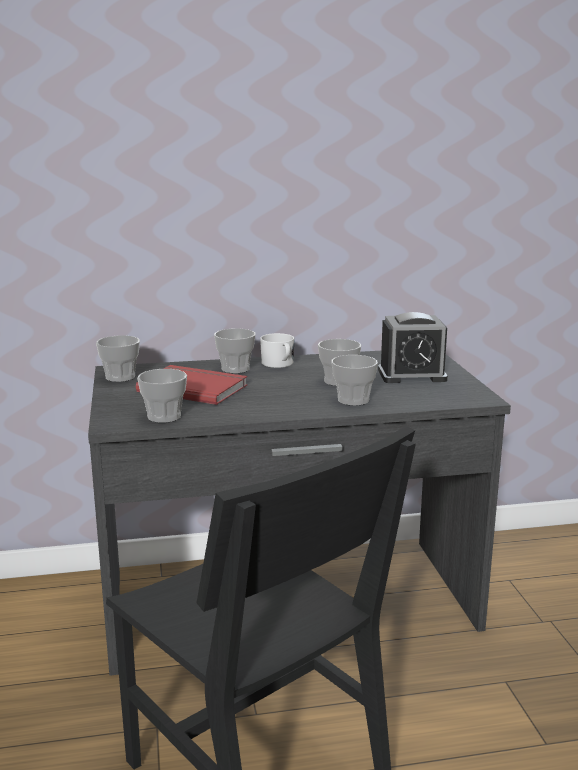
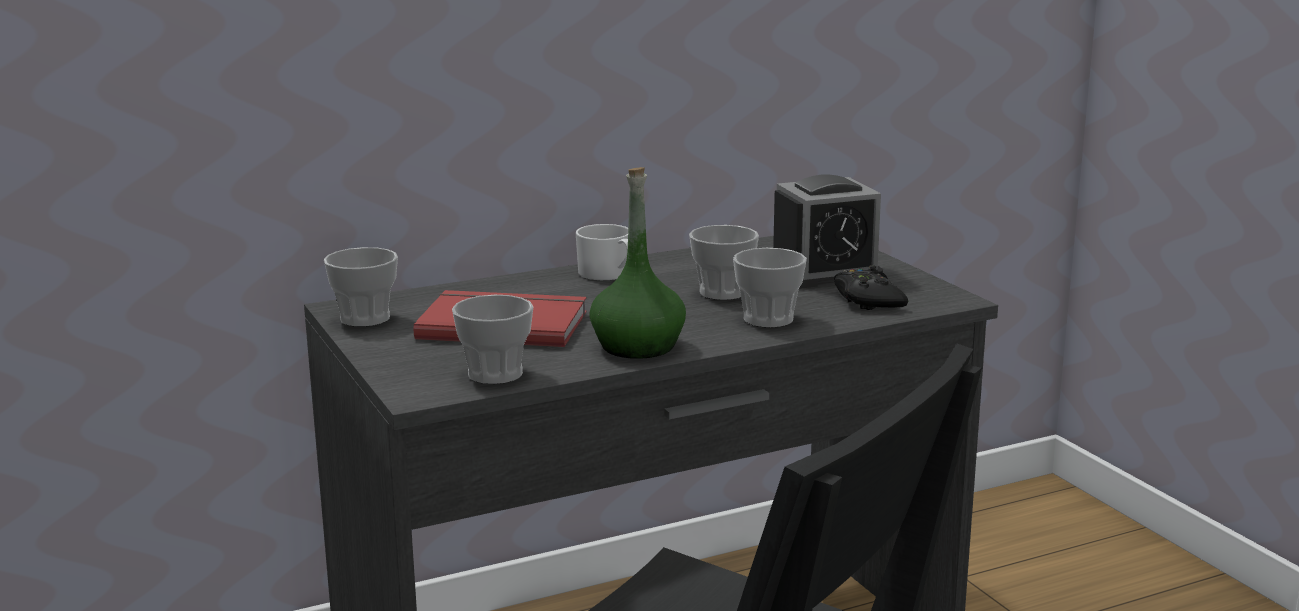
camera: 15 degrees left, 0 degrees up
cup [214,329,256,373] -> none
none -> green bottle [589,167,686,359]
none -> black game controller [834,265,908,310]

